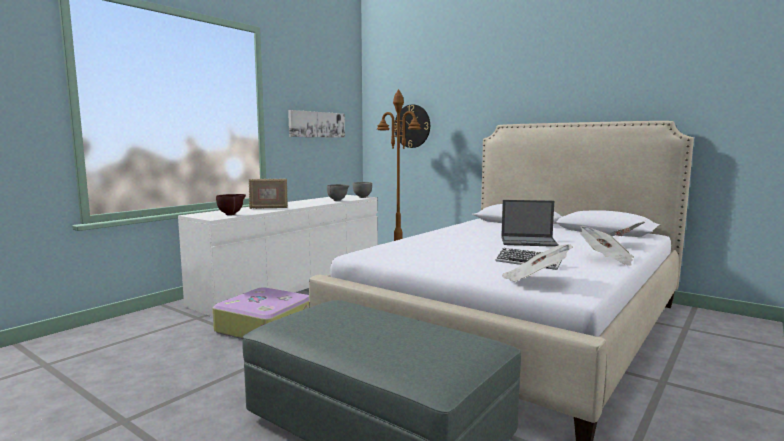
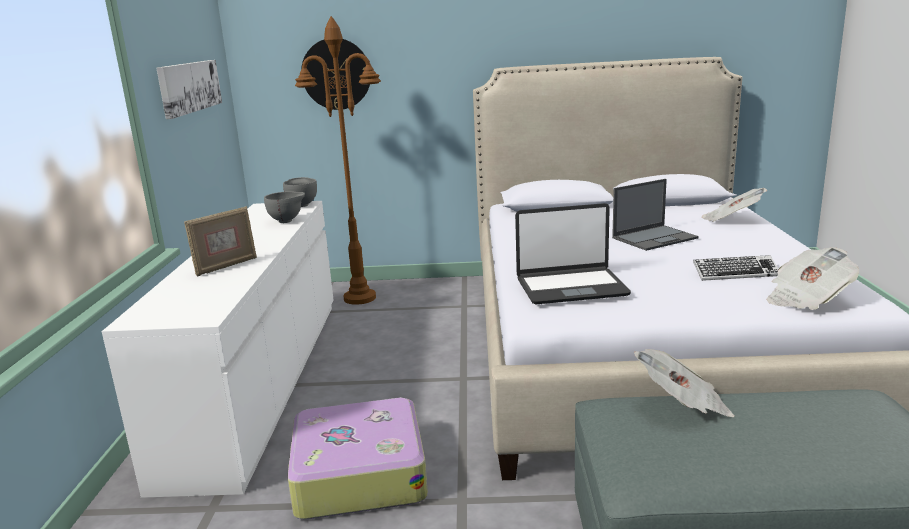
camera: 35 degrees left, 10 degrees up
brown bowl [216,194,246,215] -> none
newspaper [580,226,634,266] -> newspaper moved to [634,349,735,417]
none -> laptop [515,203,631,304]

